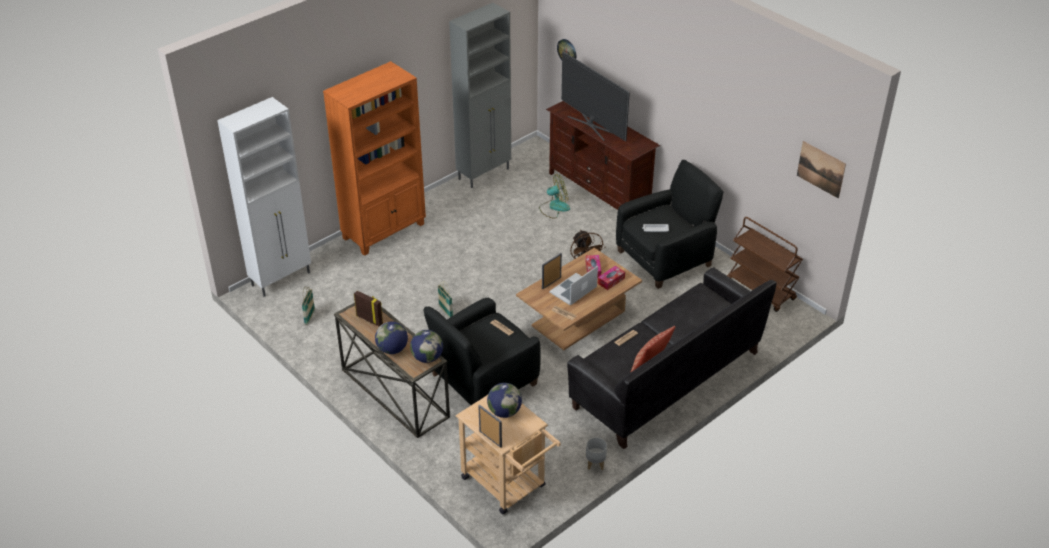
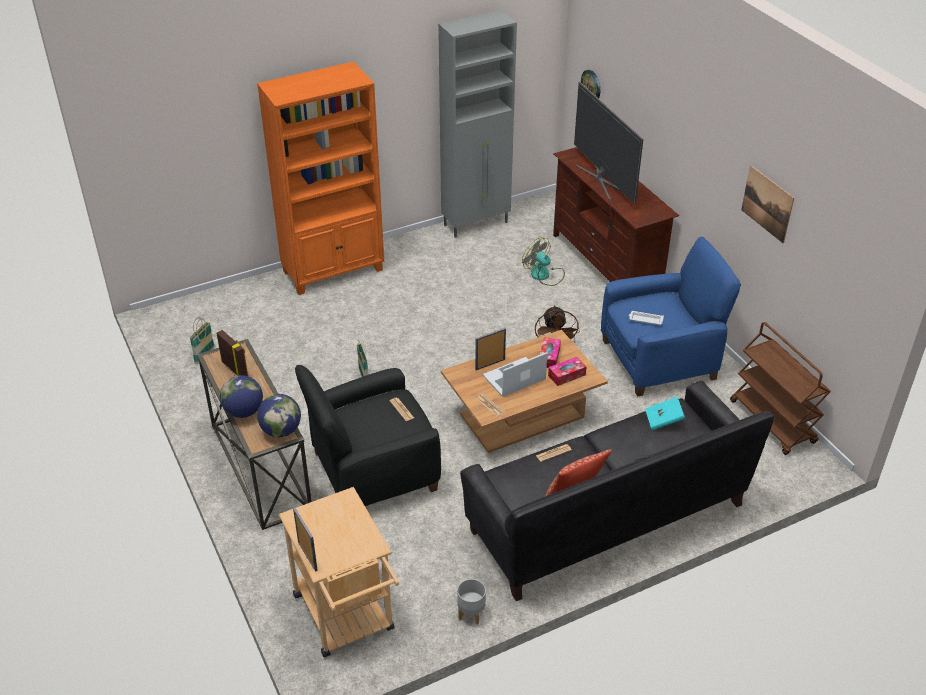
camera: 15 degrees right, 0 degrees up
white cabinet [217,97,311,297] -> none
globe [487,383,522,418] -> none
fan [539,174,570,219] -> fan turned 135 degrees counterclockwise [522,237,565,286]
black armchair [616,160,724,289] -> blue armchair [601,237,741,397]
picture [797,141,846,198] -> picture moved to [741,165,794,243]
none -> turquoise book [645,397,685,431]

